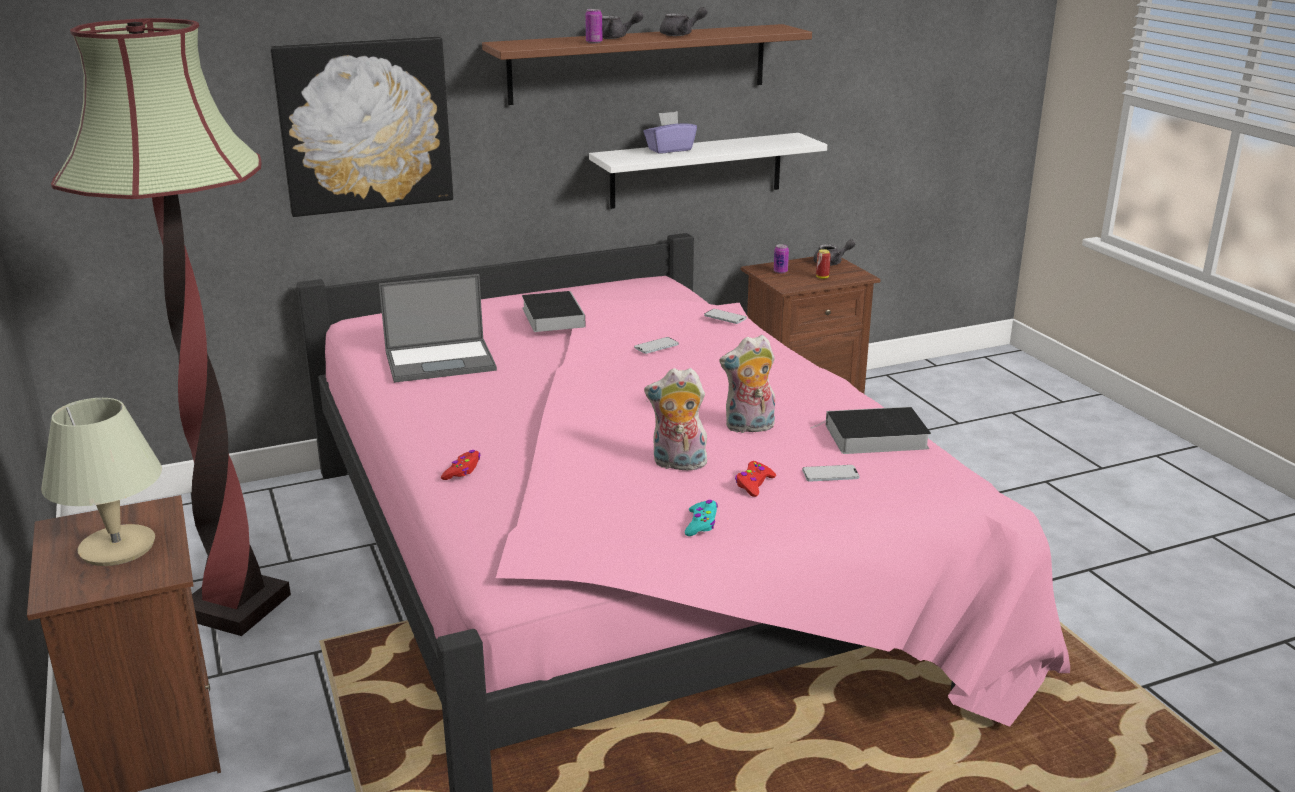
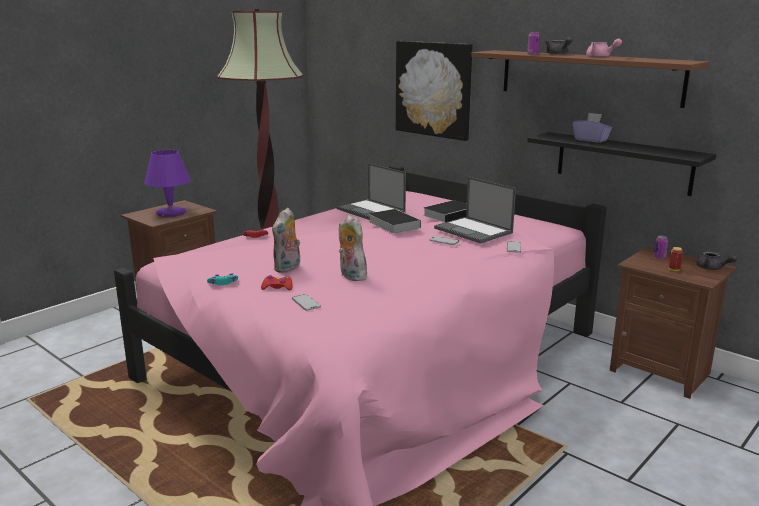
camera: 65 degrees right, 5 degrees down
beige table lamp [41,398,162,566] -> purple table lamp [145,150,191,217]
white shelf [589,133,827,209] -> black shelf [527,132,716,196]
plush toy [644,368,709,470] -> plush toy turned 135 degrees counterclockwise [272,208,300,273]
grey teapot [660,7,707,36] -> pink teapot [586,38,622,57]
book [810,407,931,454] -> book moved to [369,209,421,234]
none -> laptop [434,177,516,244]

